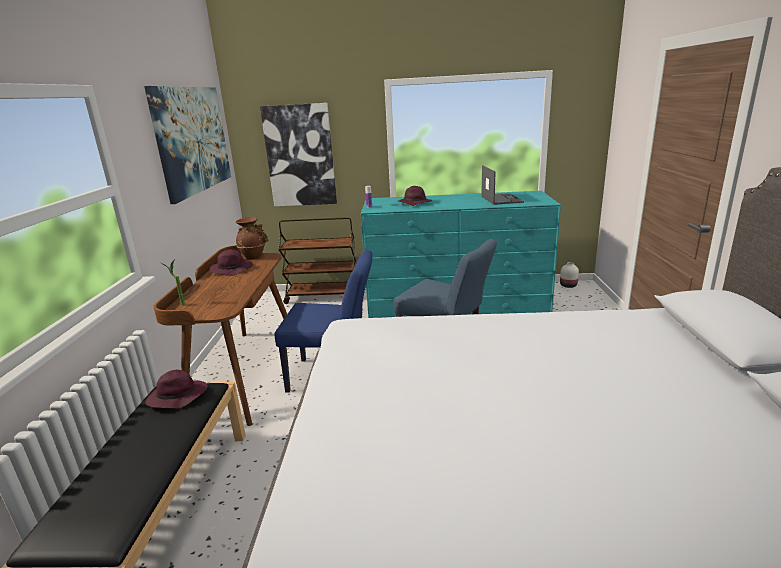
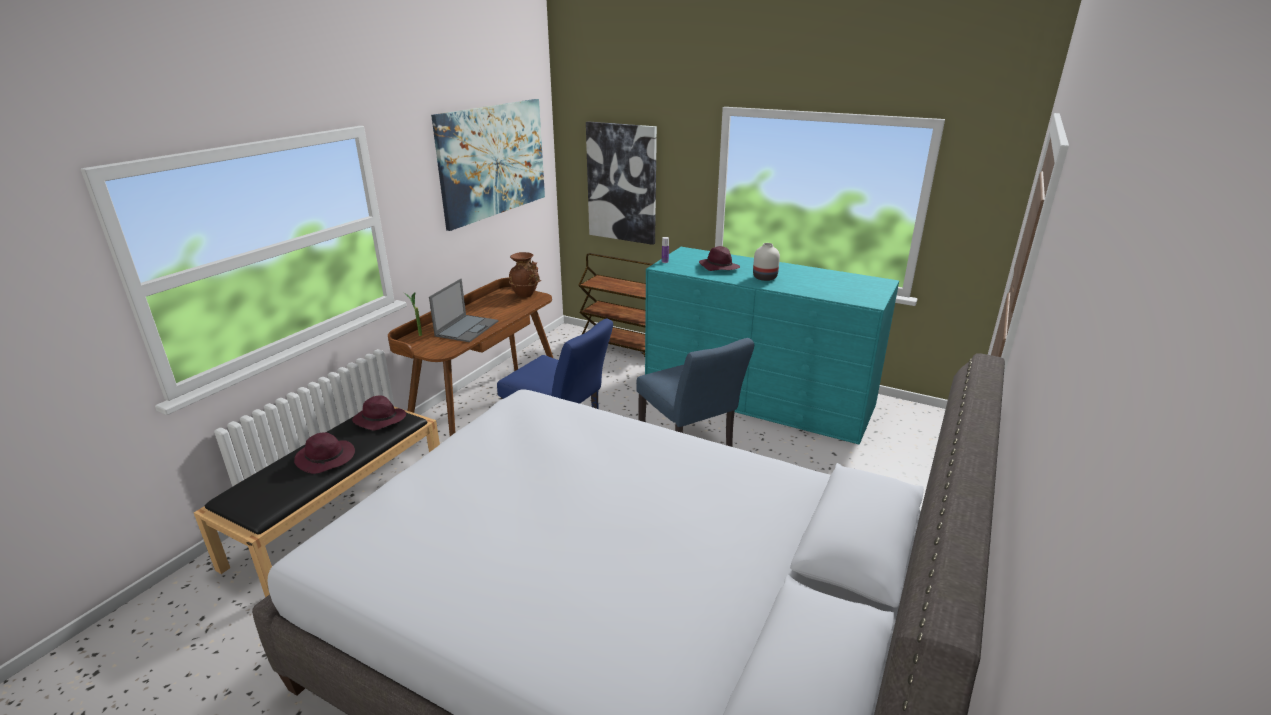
camera: 25 degrees right, 5 degrees up
purple hat [209,249,253,276] -> purple hat moved to [294,433,355,474]
laptop [481,166,524,205] -> laptop moved to [429,279,498,342]
white vase [560,262,579,288] -> white vase moved to [753,243,780,281]

